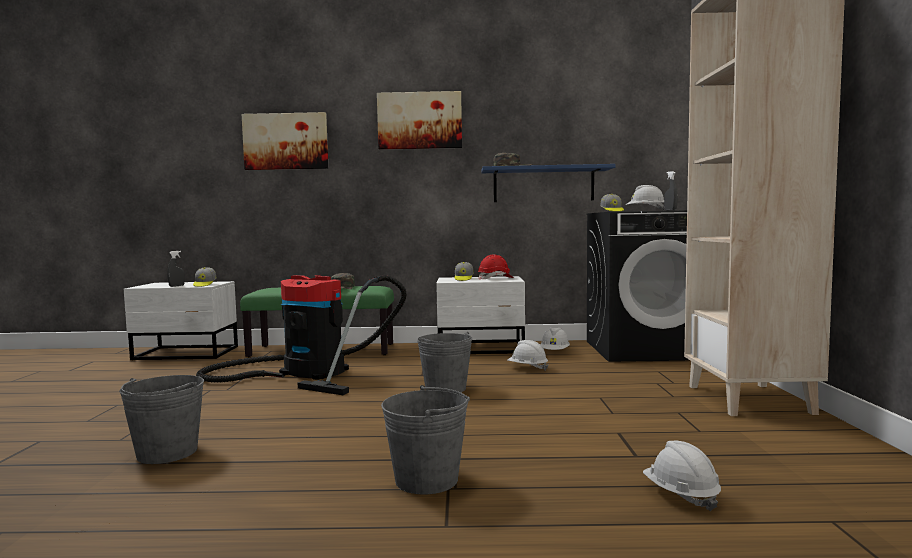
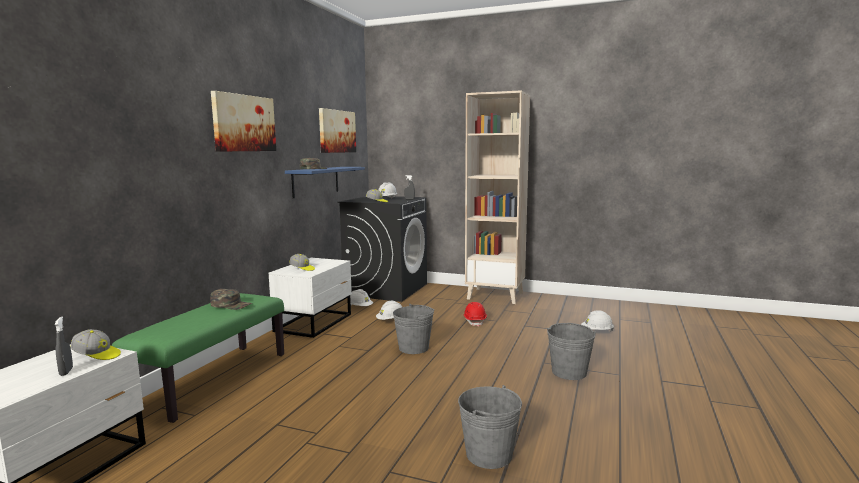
camera: 70 degrees left, 5 degrees up
vacuum cleaner [196,275,406,395] -> none
picture [242,112,328,170] -> picture moved to [319,108,356,153]
red hard hat [478,254,514,280] -> red hard hat moved to [463,302,487,327]

